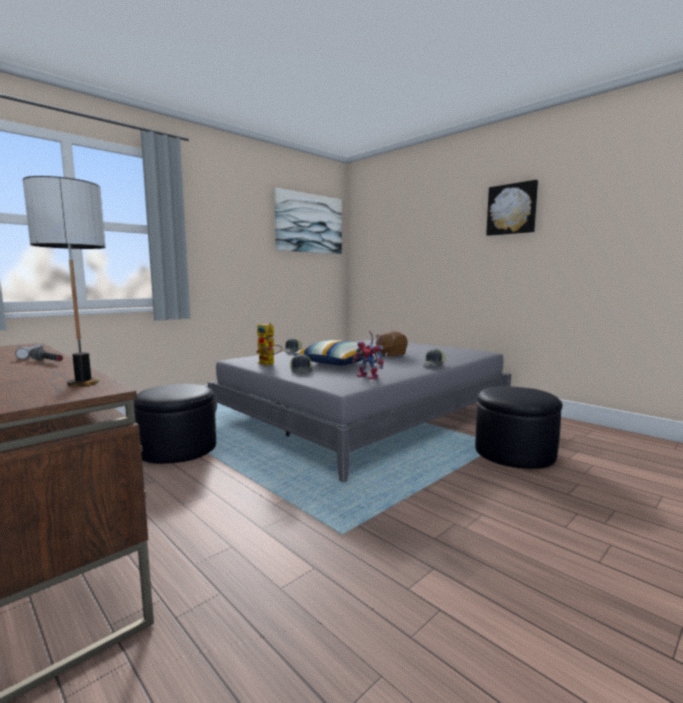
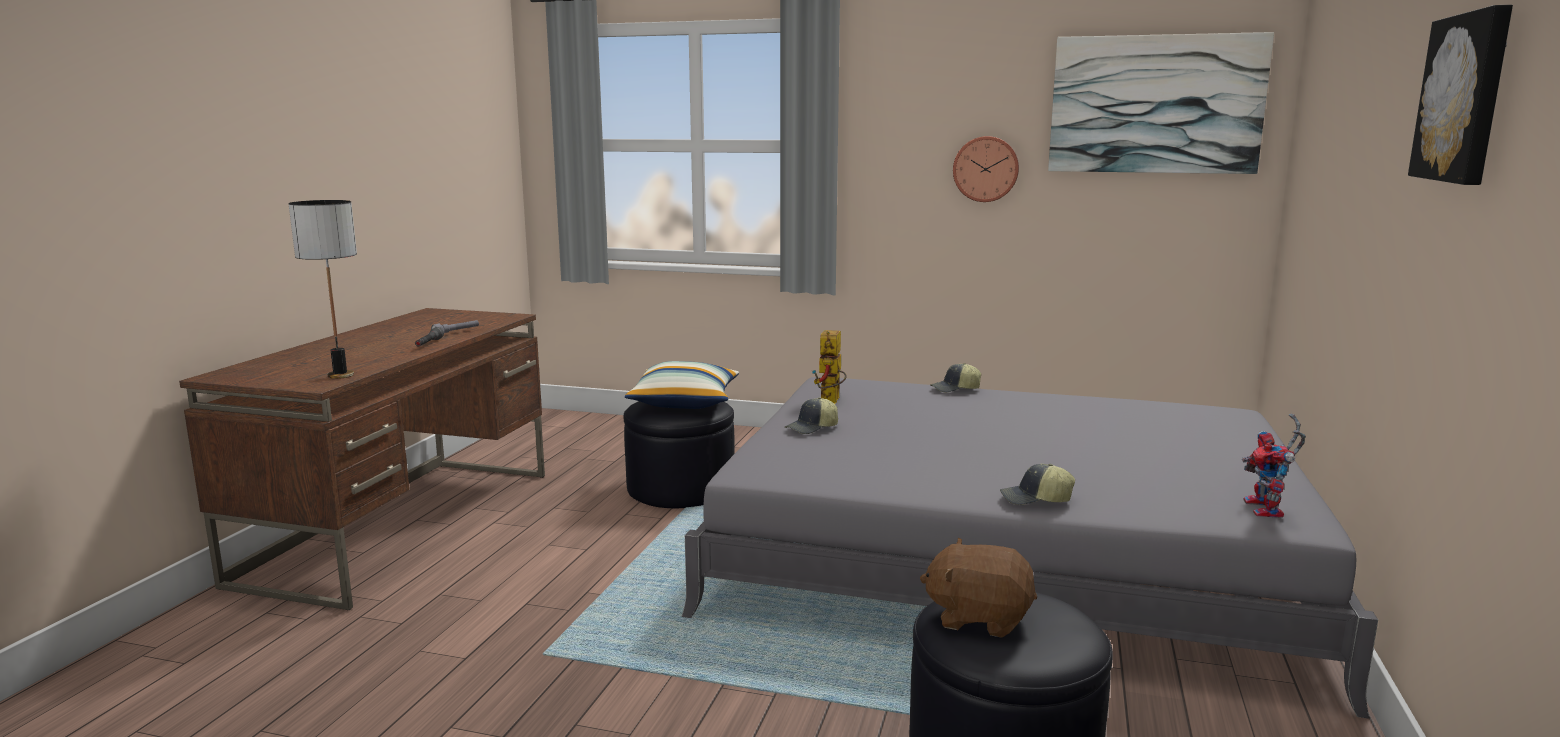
camera: 60 degrees right, 5 degrees up
pillow [295,340,364,366] -> pillow moved to [625,361,739,409]
toy robot [352,331,384,379] -> toy robot moved to [1242,414,1306,518]
brown plush toy [375,331,408,357] -> brown plush toy moved to [920,538,1037,638]
none -> wall clock [953,136,1019,202]

